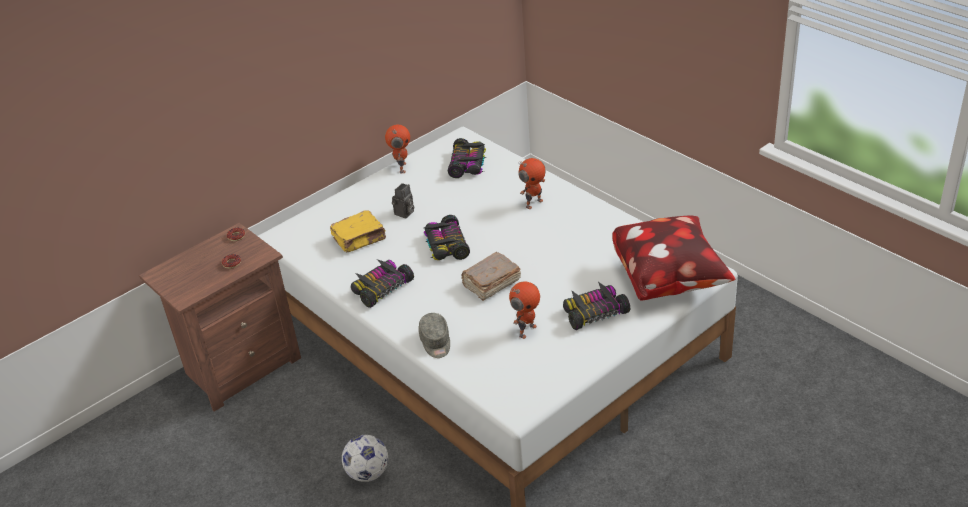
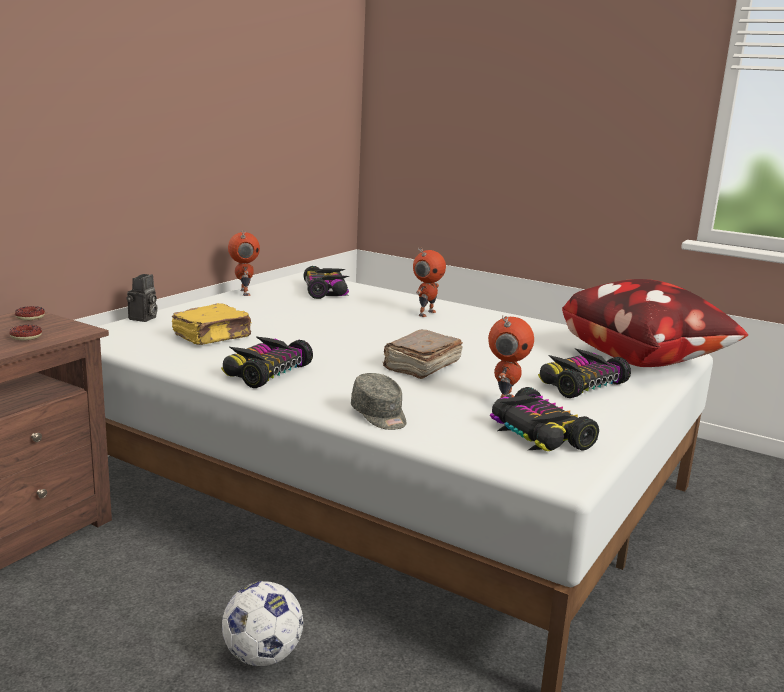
camera: 20 degrees left, 20 degrees down
camera [392,183,414,218] -> camera moved to [127,274,158,322]
toy car [424,215,470,260] -> toy car moved to [490,387,599,451]

